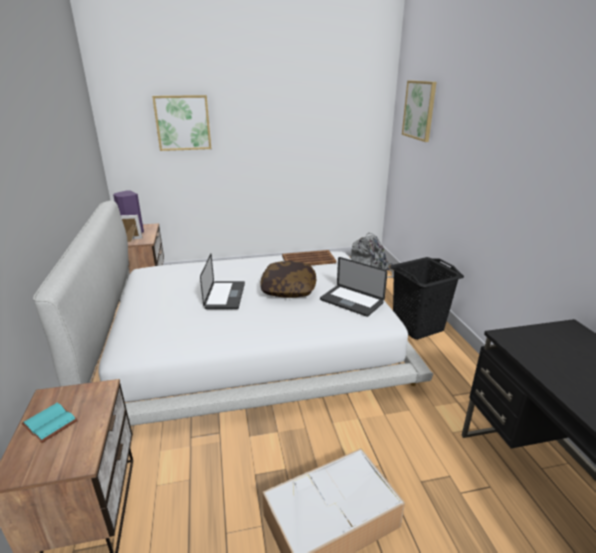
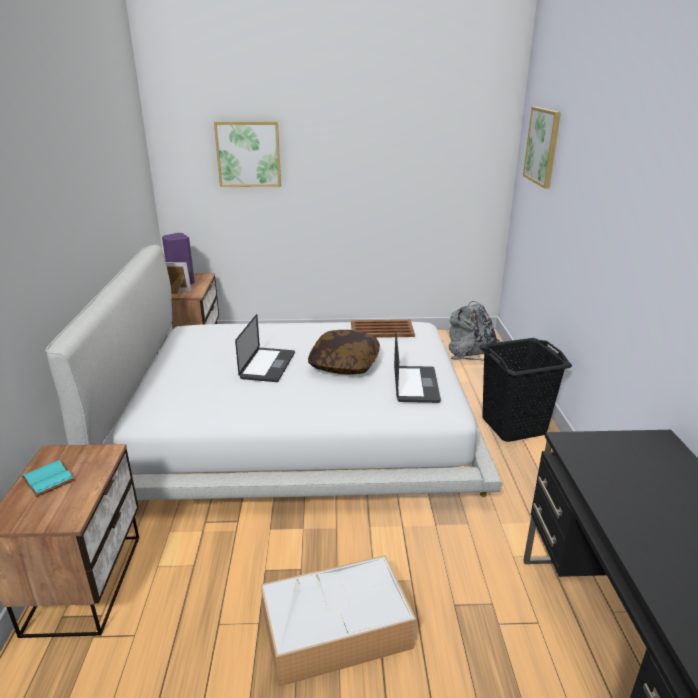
camera: 10 degrees right, 0 degrees up
laptop [320,257,388,317] -> laptop turned 135 degrees counterclockwise [394,331,441,403]

